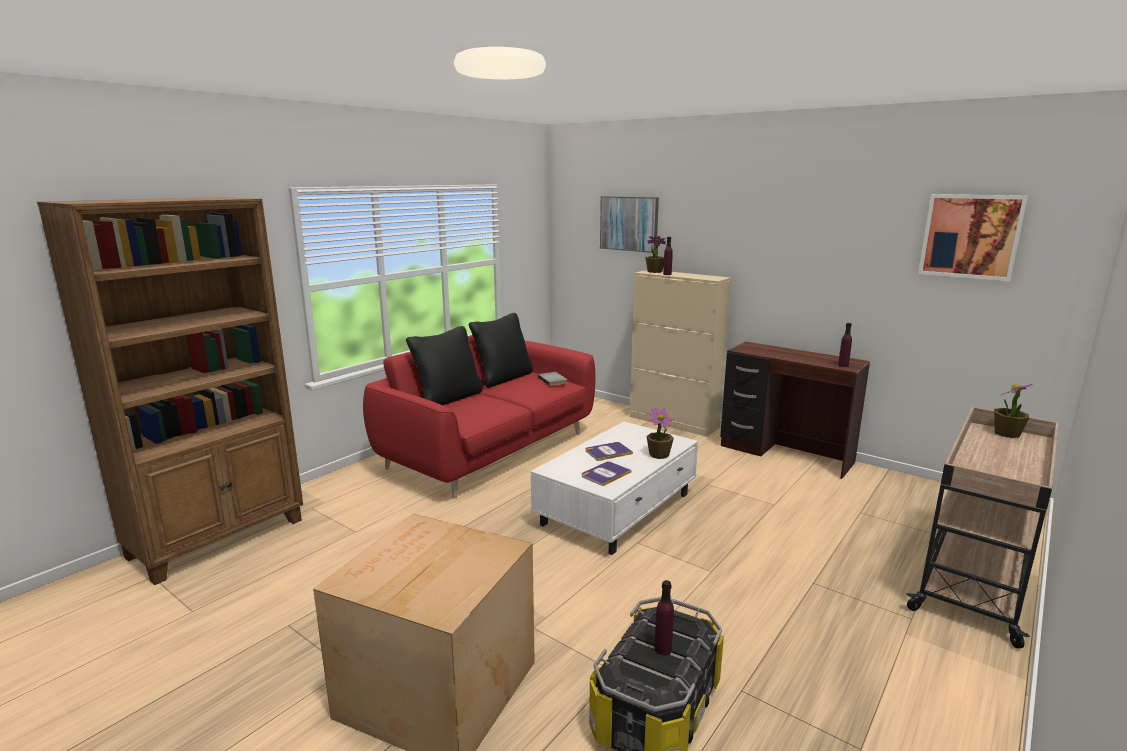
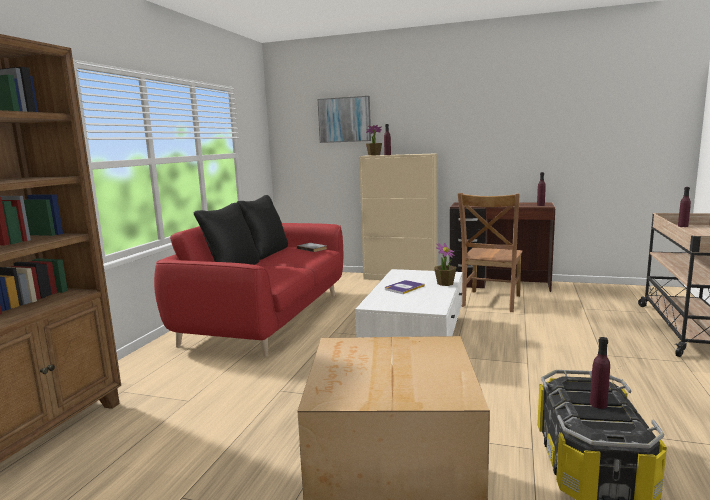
camera: 20 degrees left, 5 degrees down
book [582,462,631,486] -> none
picture [918,194,1028,281] -> none
potted plant [994,384,1032,438] -> purple bottle [678,187,691,227]
none -> brown chair [458,193,523,312]

